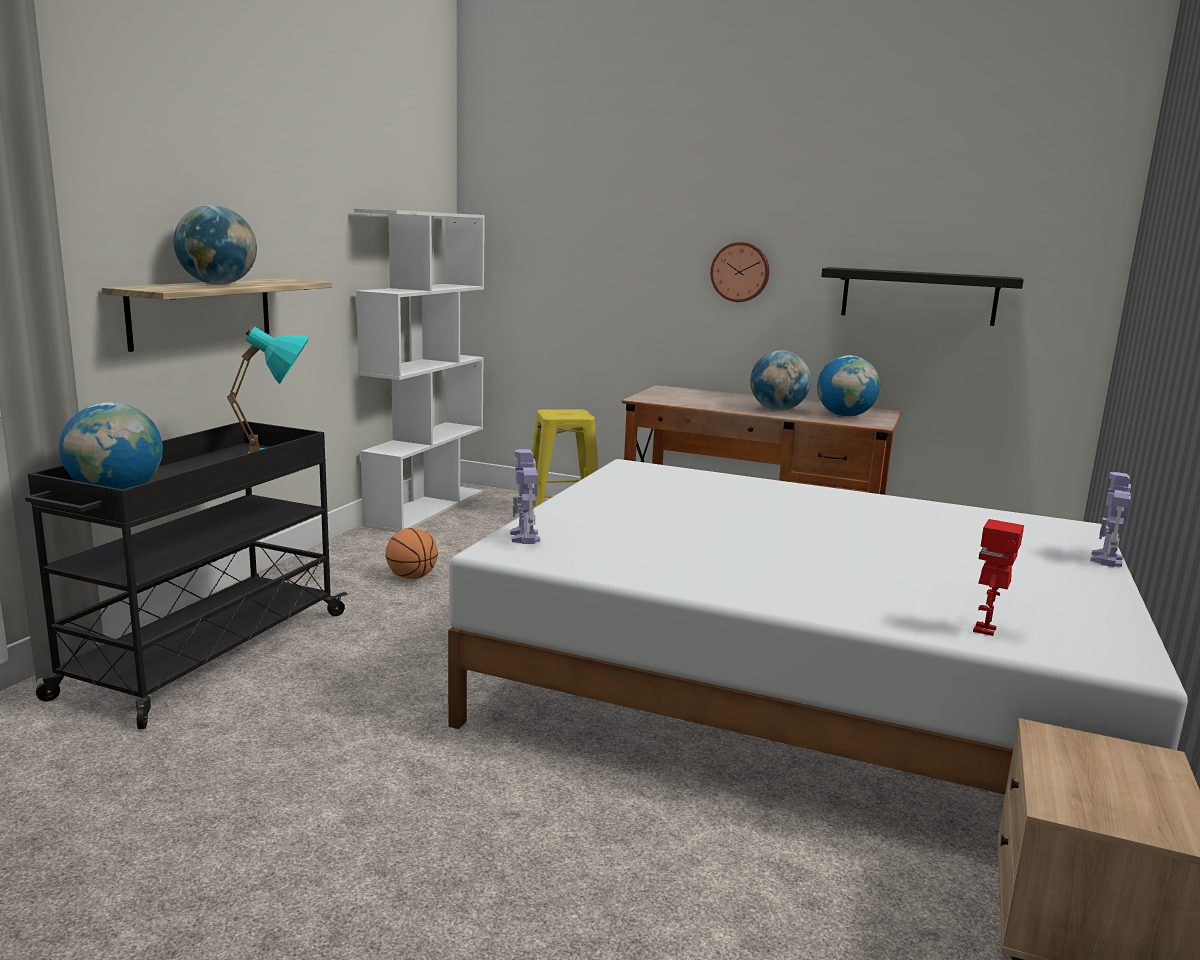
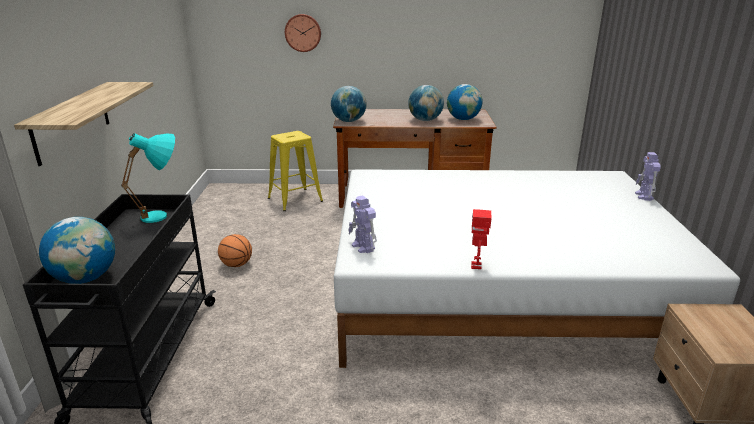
camera: 20 degrees left, 10 degrees up
globe [173,205,257,285] -> globe moved to [331,86,367,122]
white bookcase [354,209,485,533] -> none
wall clock [710,242,769,302] -> wall clock moved to [285,14,321,52]
black shelf [821,267,1024,326] -> none
toy robot [973,519,1024,636] -> toy robot moved to [471,209,491,269]

